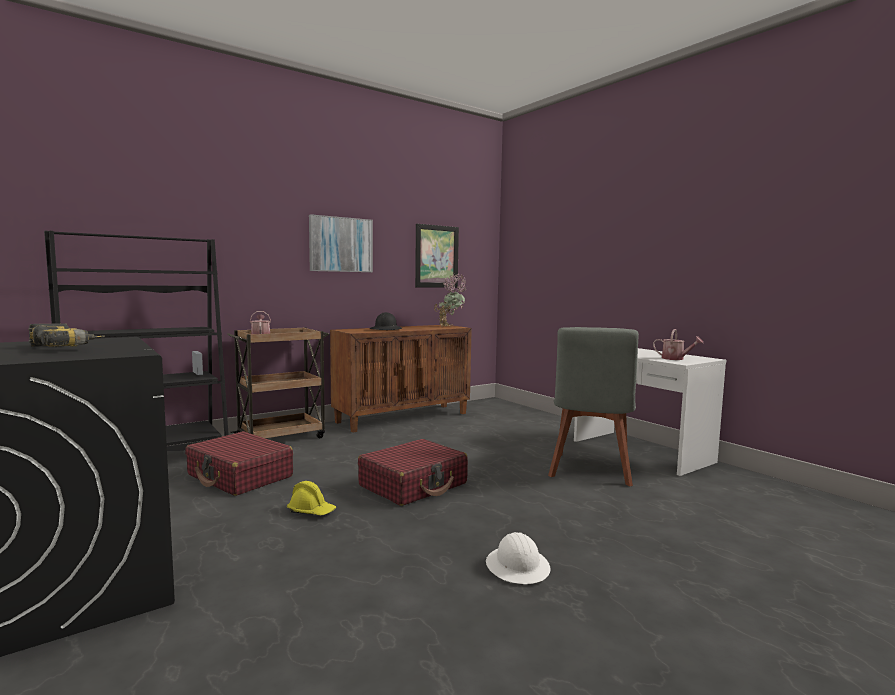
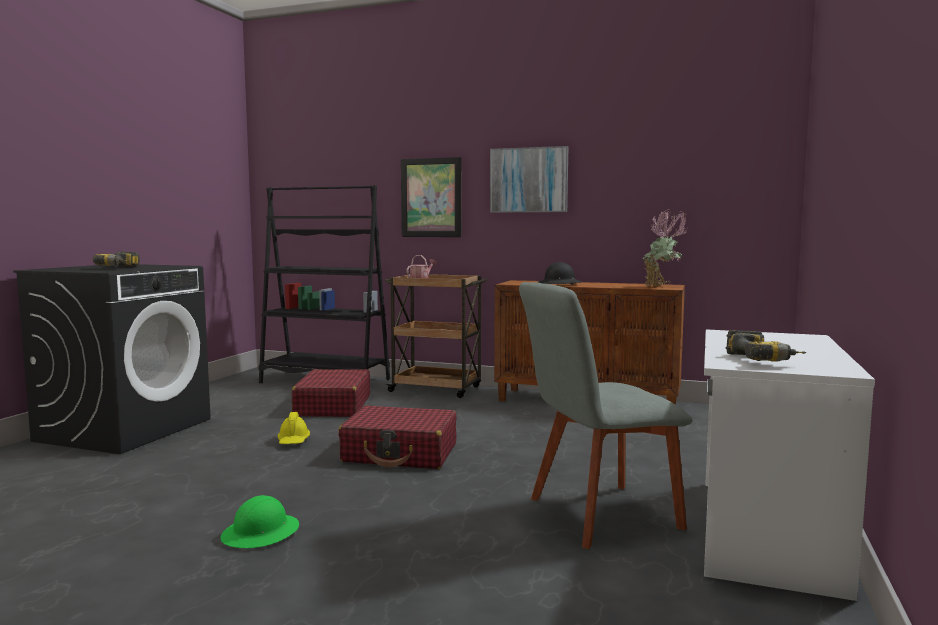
camera: 55 degrees right, 0 degrees up
picture [415,224,459,288] -> picture moved to [401,157,462,237]
white hard hat [486,532,550,584] -> green hard hat [221,495,299,548]
watering can [653,329,703,360] -> power drill [726,330,806,362]

